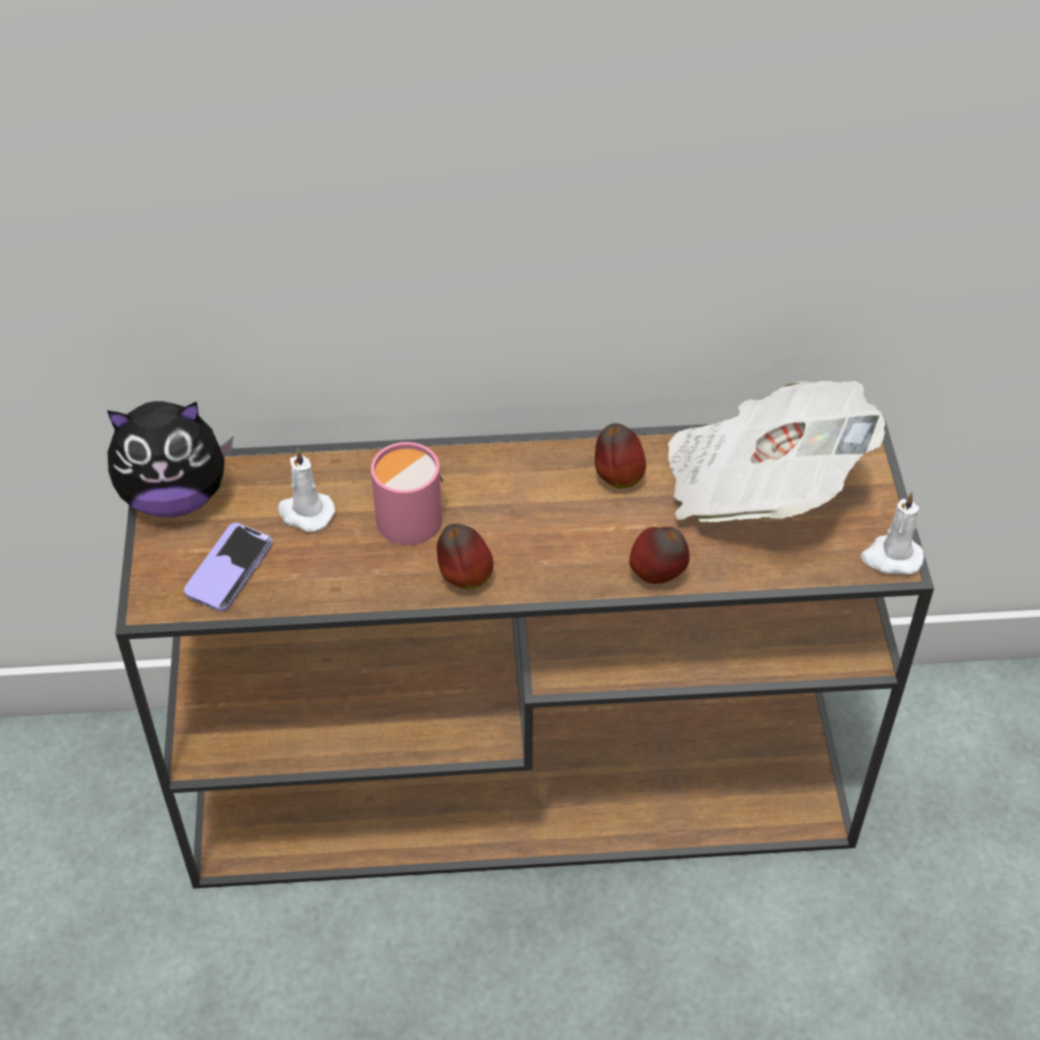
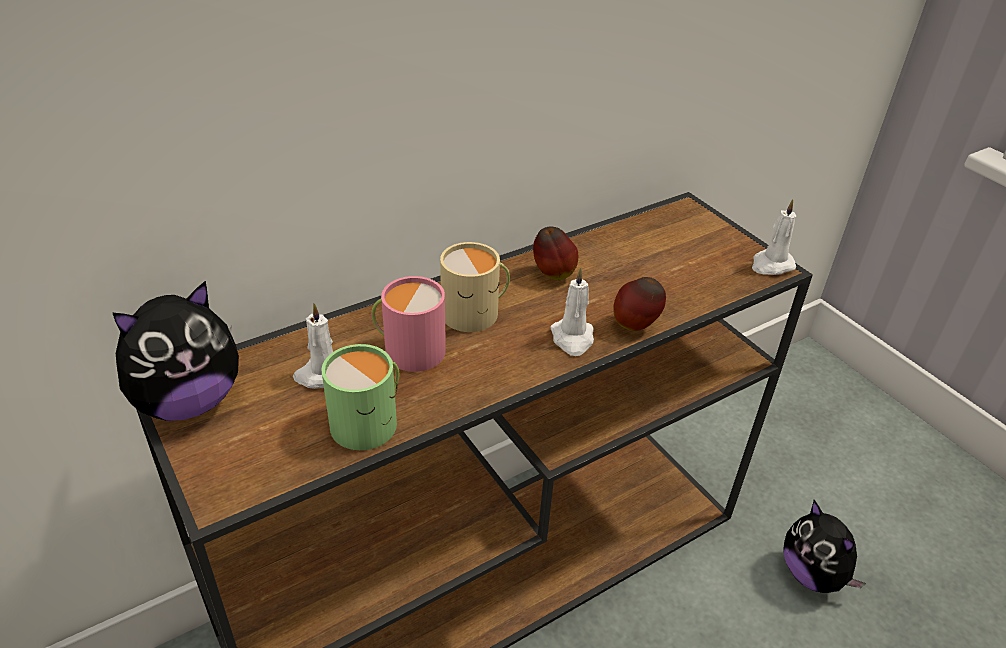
camera: 30 degrees left, 10 degrees down
phone [184,523,272,611] -> none
apple [437,524,494,589] -> none
newspaper [668,381,885,522] -> none
none -> green mug [321,344,399,450]
none -> beige mug [440,242,510,332]
none -> white candle [550,268,594,356]
none -> plush toy [783,500,866,593]

